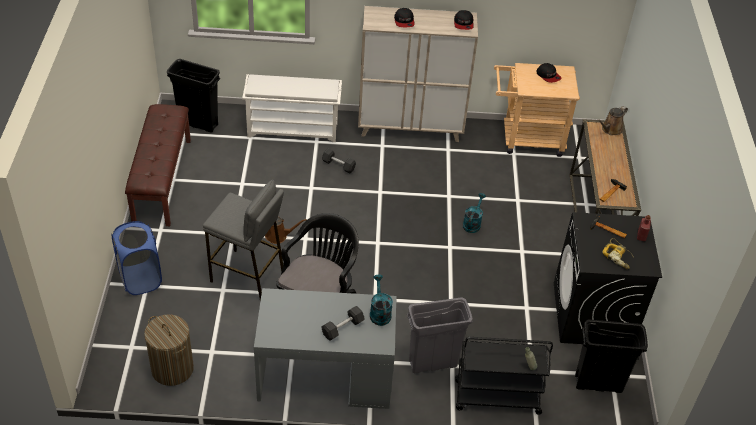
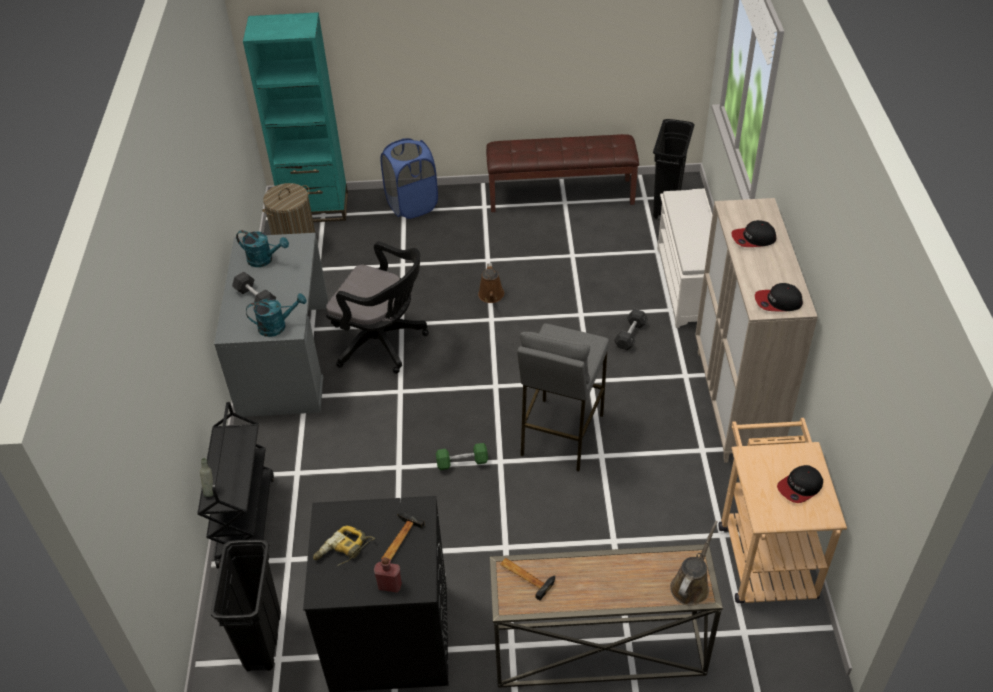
camera: 90 degrees right, 0 degrees up
grey stool [203,180,284,301] -> grey stool moved to [517,324,609,472]
grey trash can [407,297,473,373] -> none
turquoise watering can [463,193,486,233] -> turquoise watering can moved to [236,230,289,267]
brown watering can [597,106,628,135] -> brown watering can turned 75 degrees clockwise [670,521,718,606]
none -> turquoise bookcase [243,12,348,222]
none -> green dumbbell [436,443,488,470]

